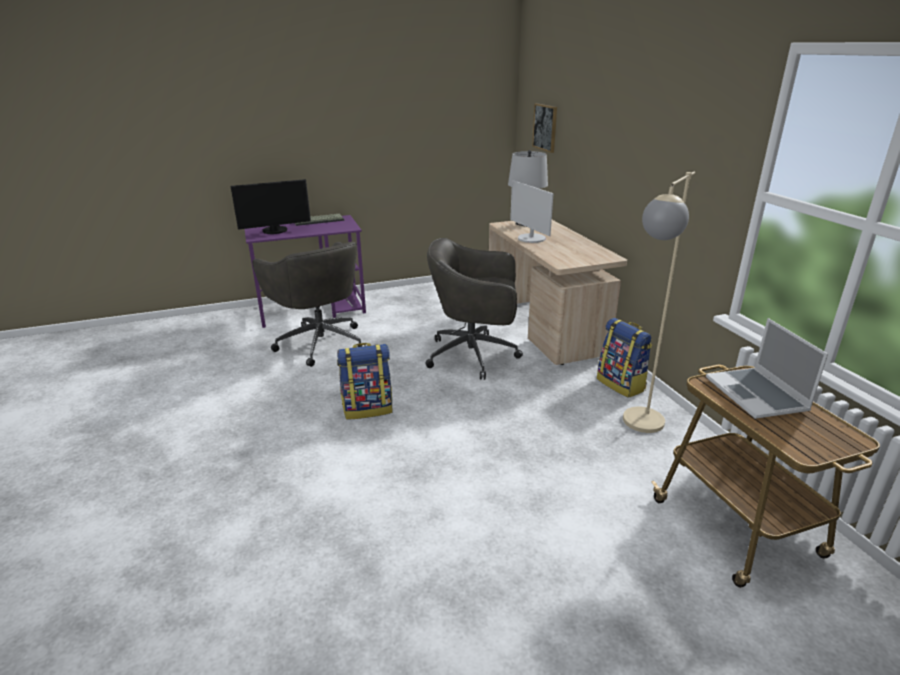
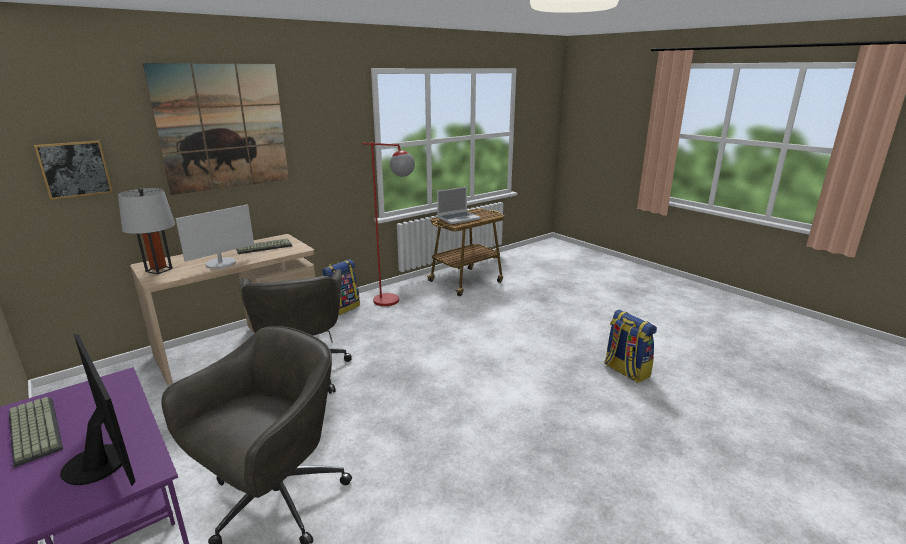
camera: 110 degrees left, 5 degrees down
backpack [337,343,392,420] -> backpack moved to [604,310,657,383]
beige floor lamp [623,172,695,433] -> red floor lamp [362,142,415,306]
none -> picture [143,63,289,195]
none -> keyboard [236,238,292,254]

